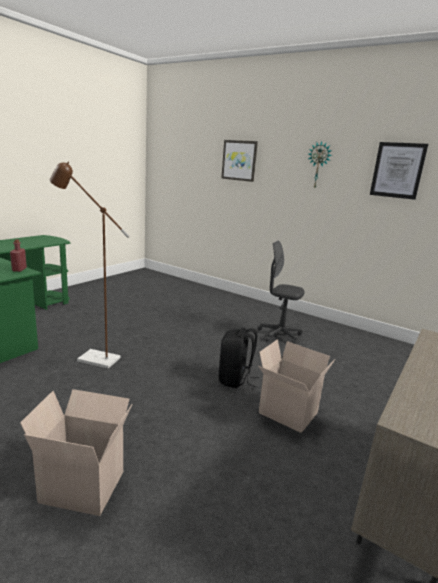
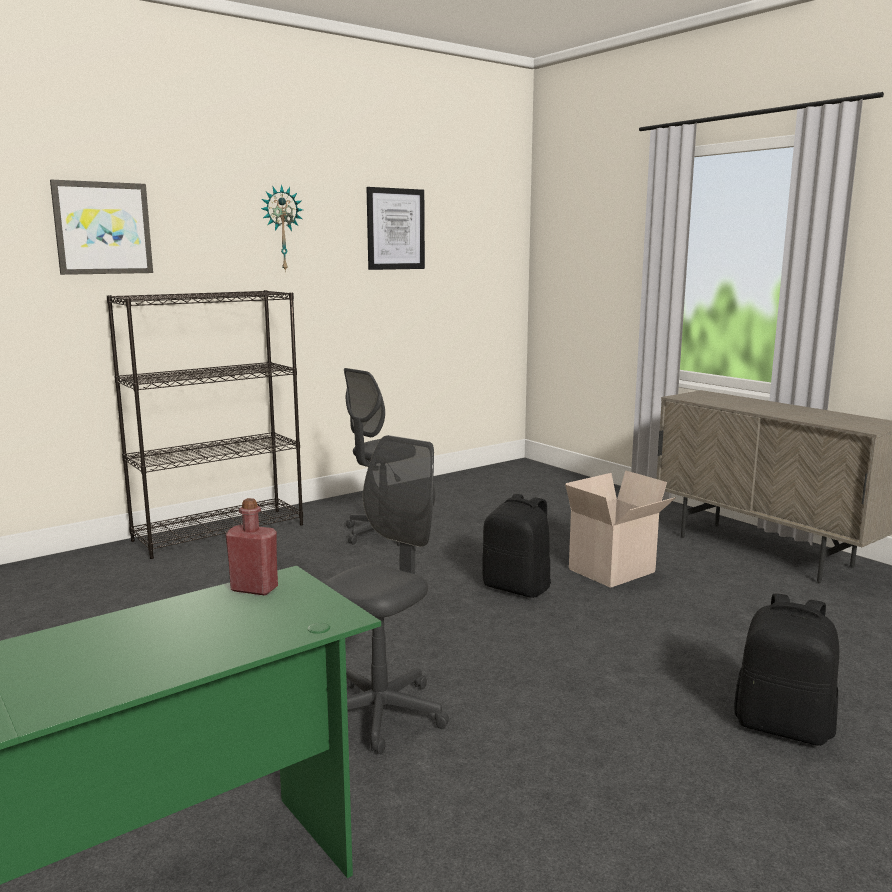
camera: 70 degrees left, 5 degrees down
cardboard box [20,389,132,516] -> black backpack [734,593,839,746]
brown floor lamp [49,161,130,368] -> grey office chair [324,435,449,754]
none -> black bookcase [107,290,303,559]

